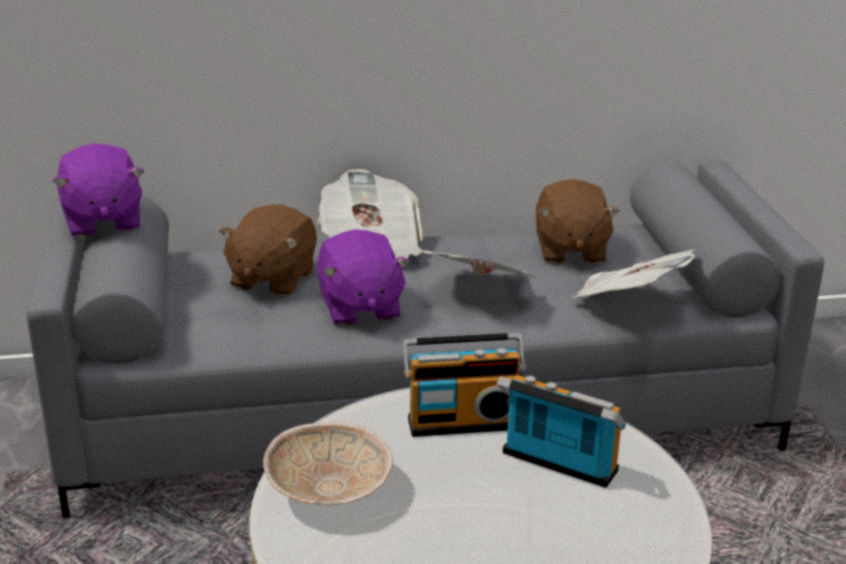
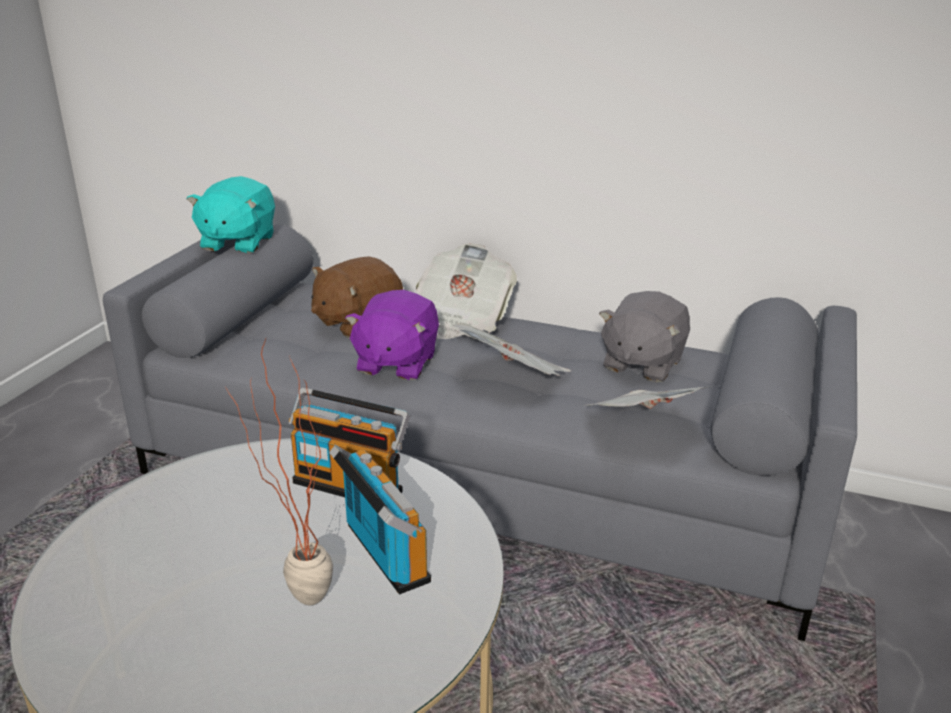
camera: 30 degrees right, 0 degrees up
purple plush toy [53,143,145,238] -> turquoise plush toy [187,176,275,254]
beige bowl [263,422,393,505] -> none
brown plush toy [536,179,620,264] -> grey plush toy [599,291,690,382]
none -> potted plant [226,339,333,605]

